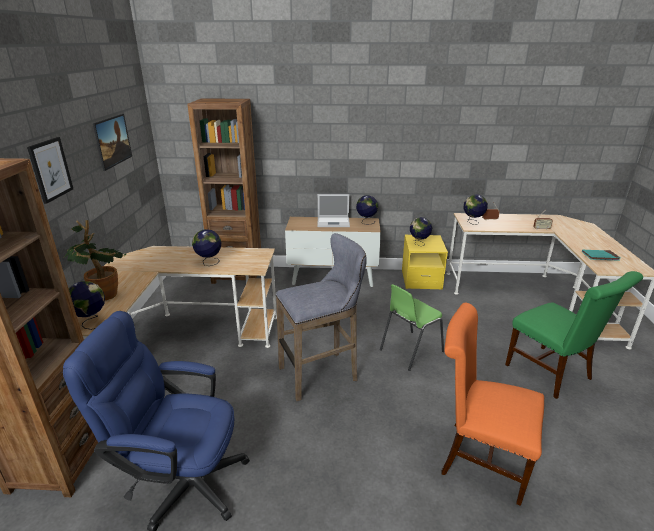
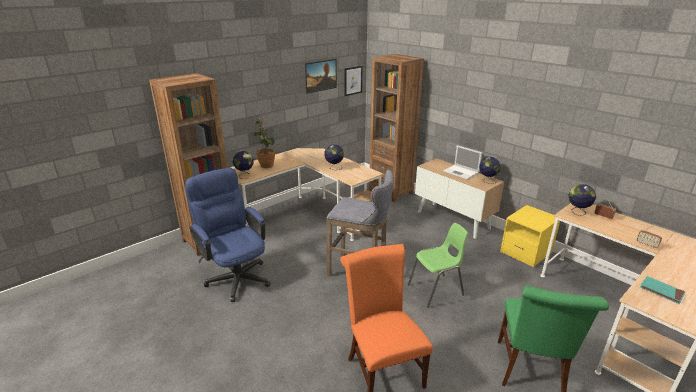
camera: 45 degrees right, 0 degrees up
picture [27,137,73,204] -> picture moved to [344,66,362,96]
green chair [380,284,444,371] -> green chair turned 150 degrees clockwise [408,223,468,308]
globe [410,217,432,246] -> none

